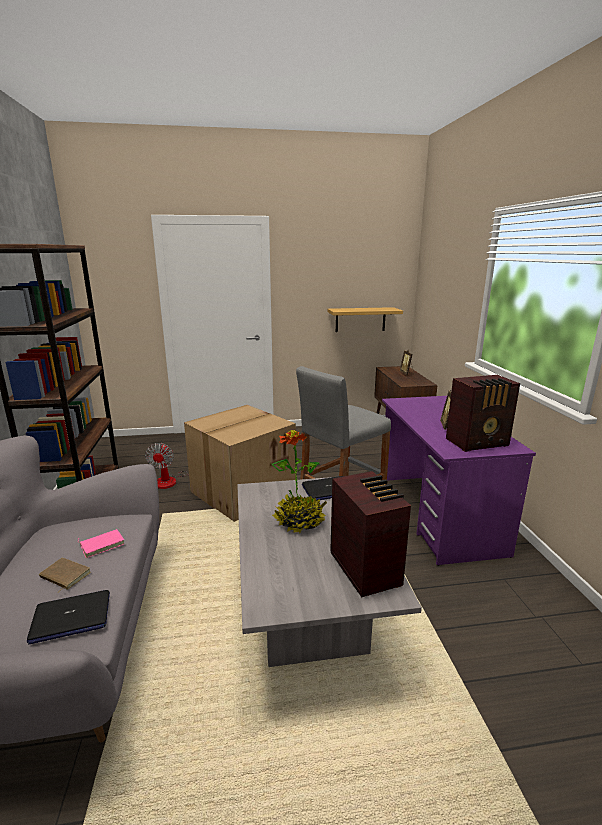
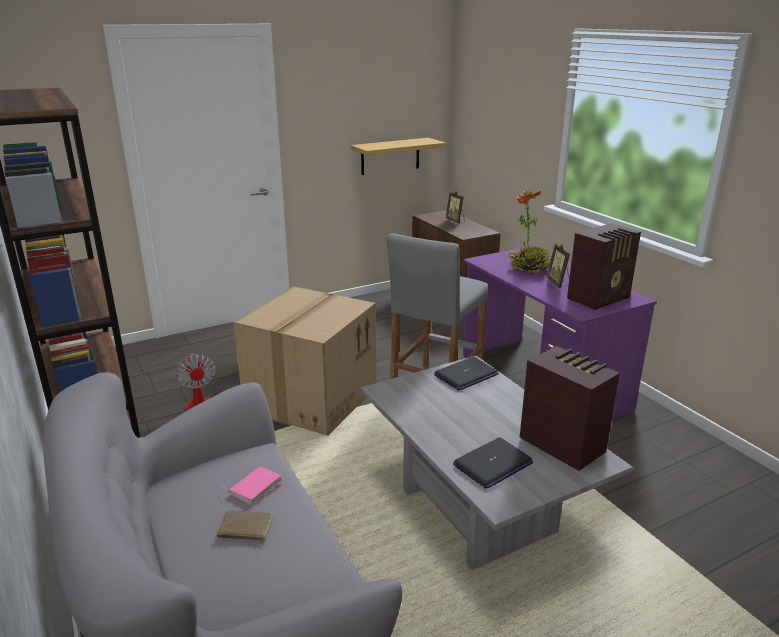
camera: 20 degrees left, 5 degrees up
laptop [27,590,110,644] -> laptop moved to [453,437,533,489]
potted plant [272,430,327,533] -> potted plant moved to [508,190,551,273]

